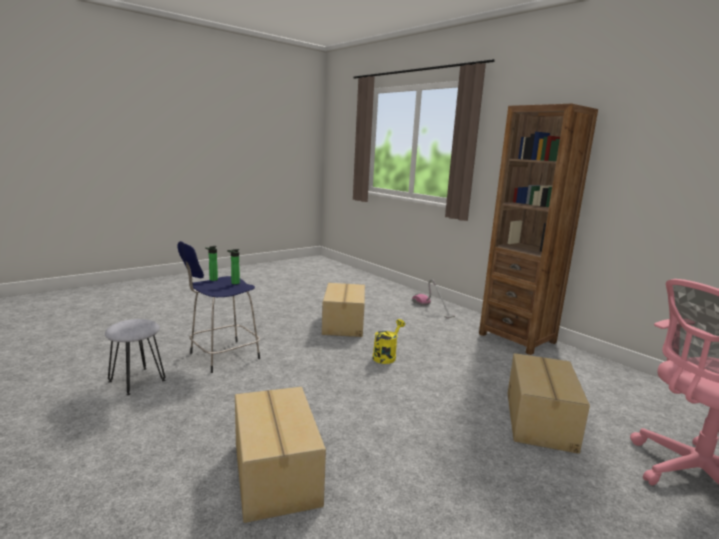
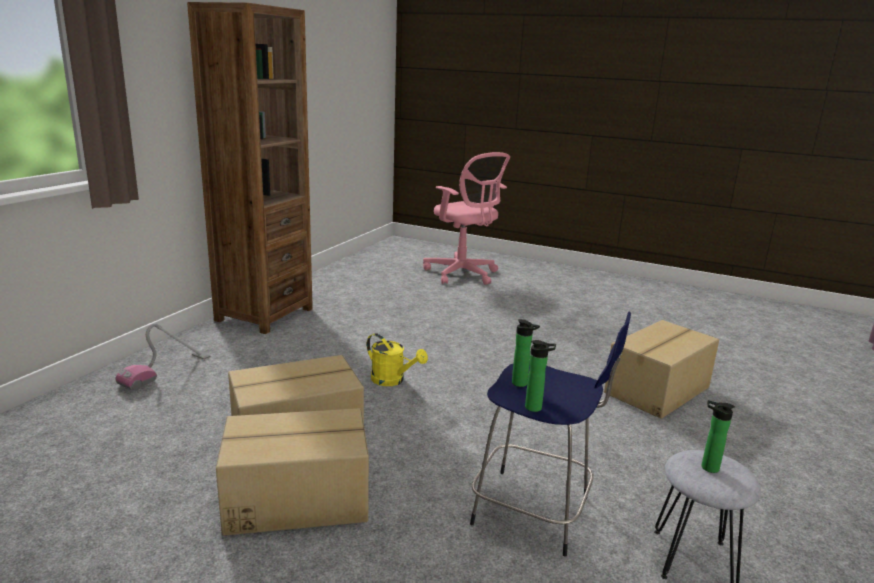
camera: 115 degrees left, 5 degrees up
yellow watering can [372,319,405,364] -> yellow watering can turned 150 degrees counterclockwise [367,333,428,386]
cardboard box [507,353,590,454] -> cardboard box moved to [216,408,369,536]
none -> bottle [702,400,735,473]

